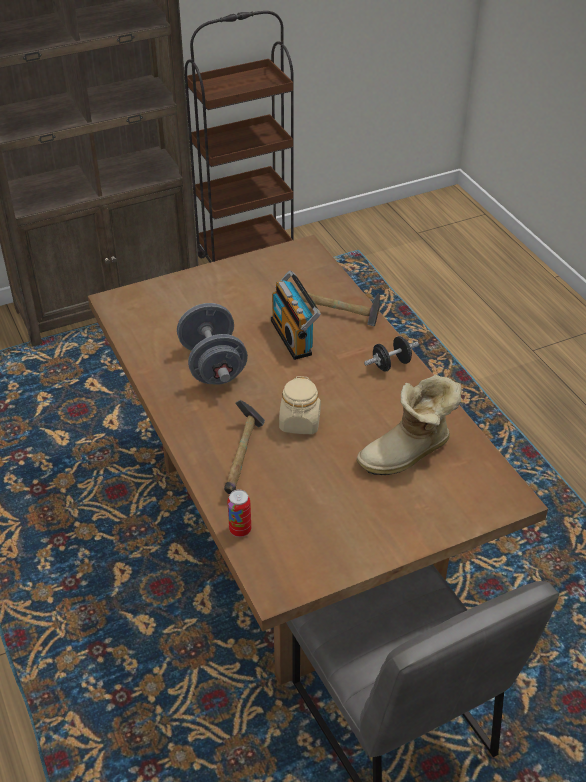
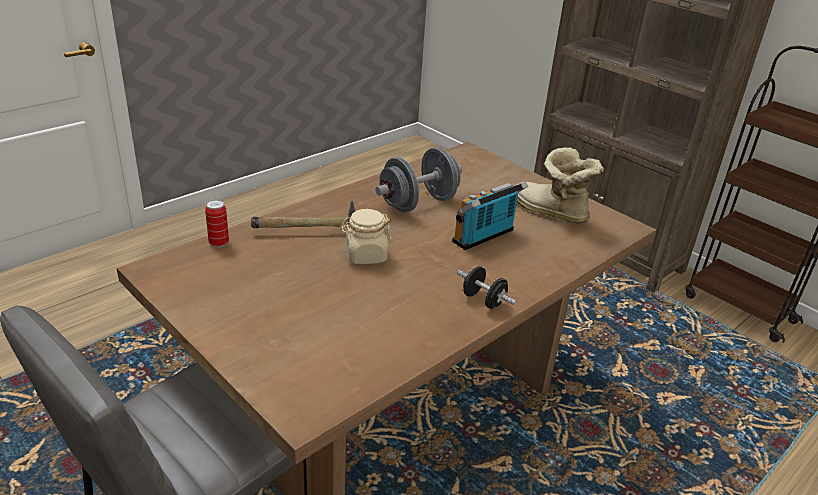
camera: 70 degrees right, 10 degrees down
hammer [297,290,380,326] -> none
boot [357,374,462,475] -> boot moved to [515,147,604,224]

